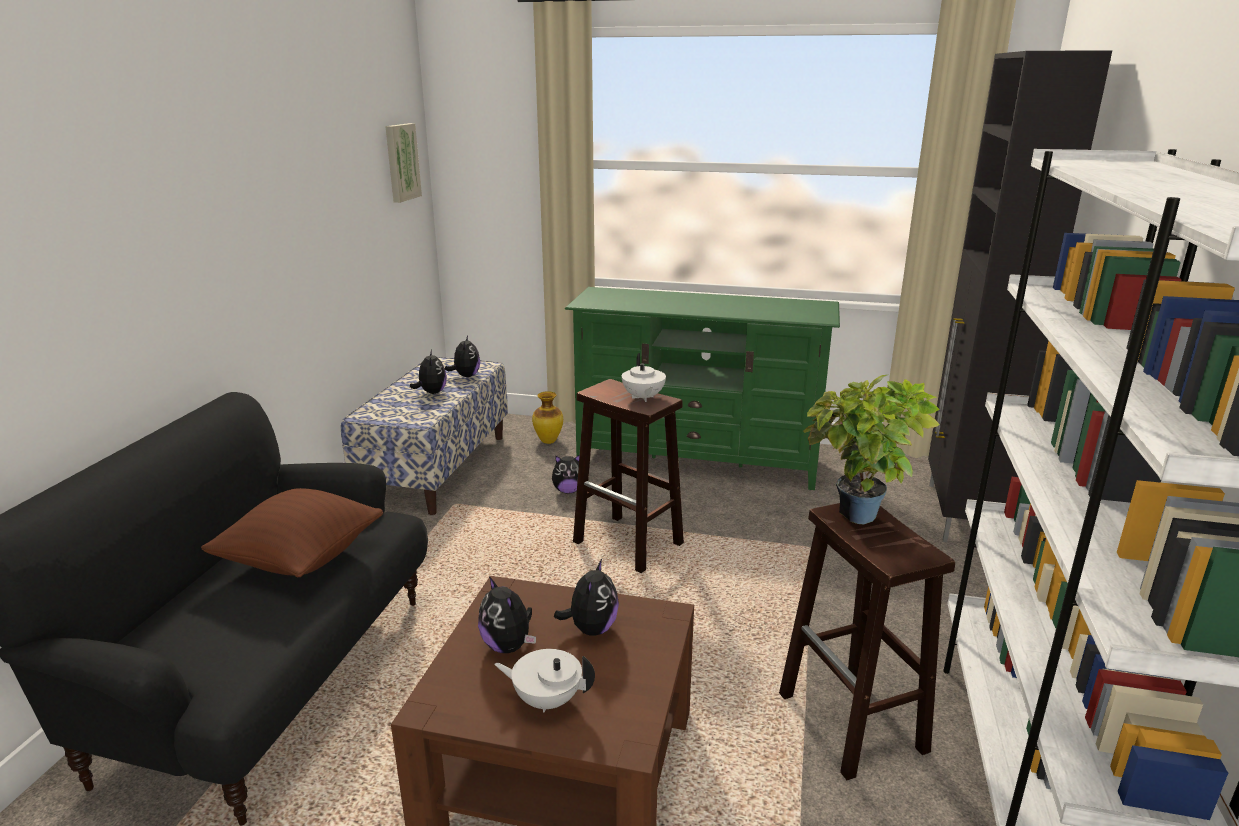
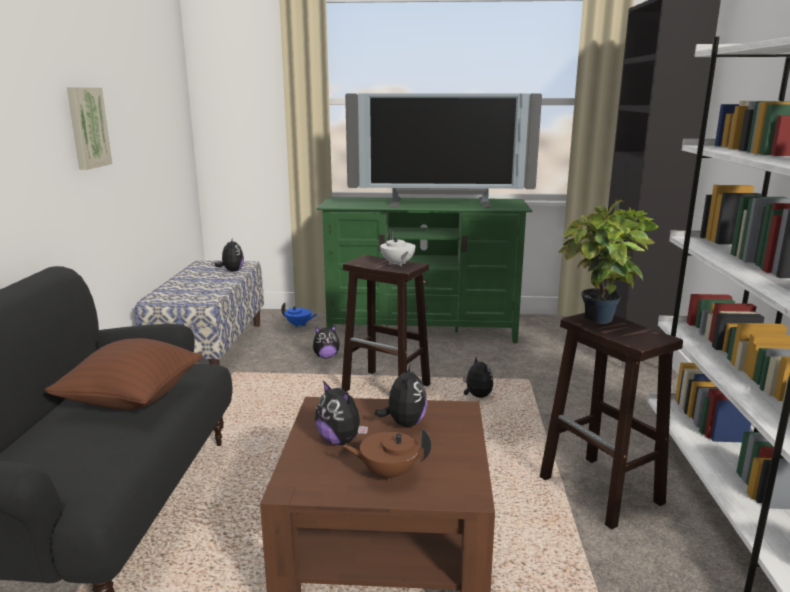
camera: 10 degrees left, 5 degrees down
picture [385,123,422,203] -> picture moved to [67,87,112,170]
plush toy [410,350,447,394] -> plush toy moved to [463,357,493,398]
white teapot [494,649,595,713] -> brown teapot [343,428,431,482]
vase [532,391,563,444] -> blue teapot [281,303,317,327]
none -> television [345,93,542,208]

